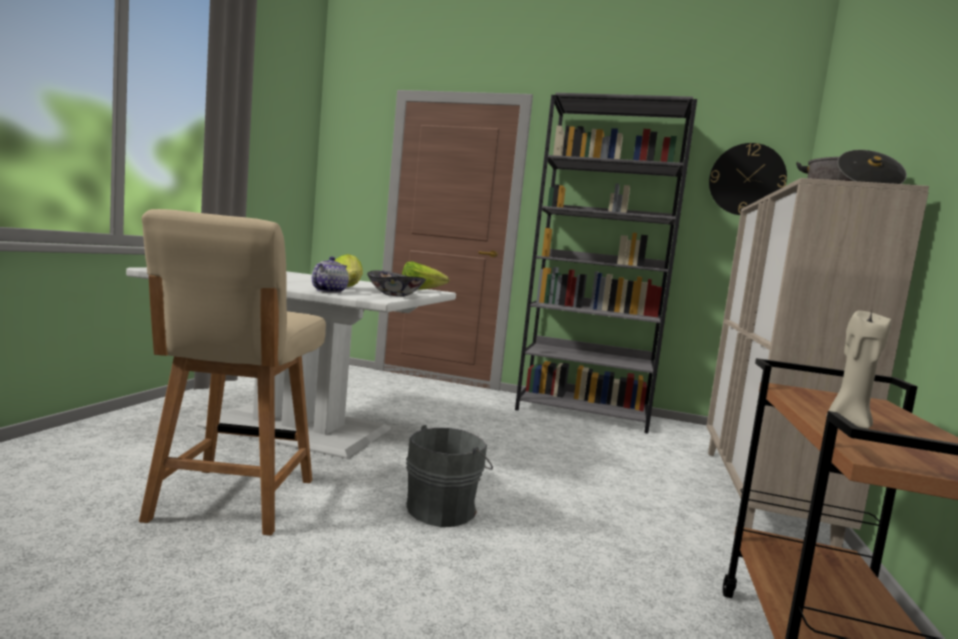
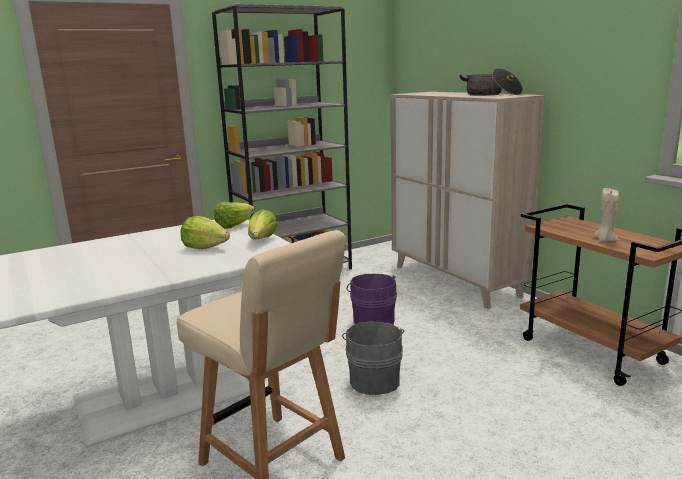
camera: 45 degrees left, 10 degrees up
teapot [312,257,349,293] -> none
bowl [367,270,426,297] -> lettuce [248,209,278,239]
wall clock [709,143,787,215] -> none
none -> purple bucket [347,274,397,325]

